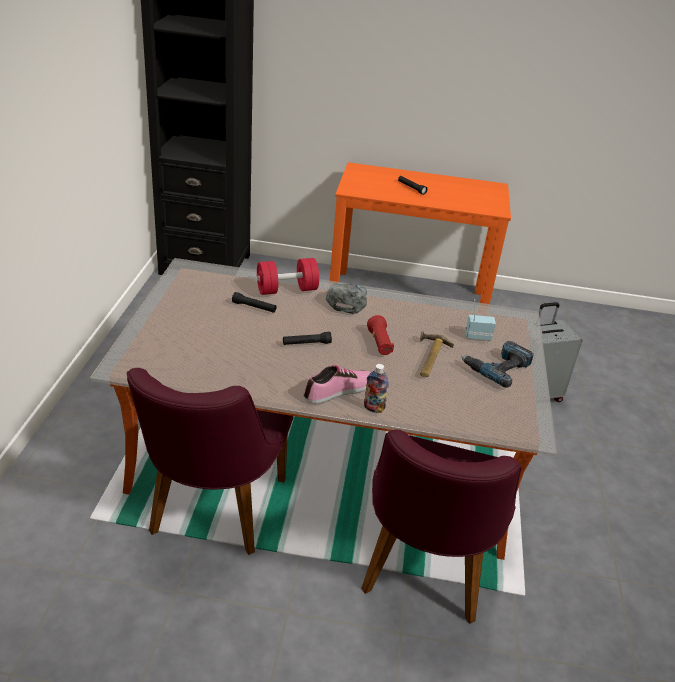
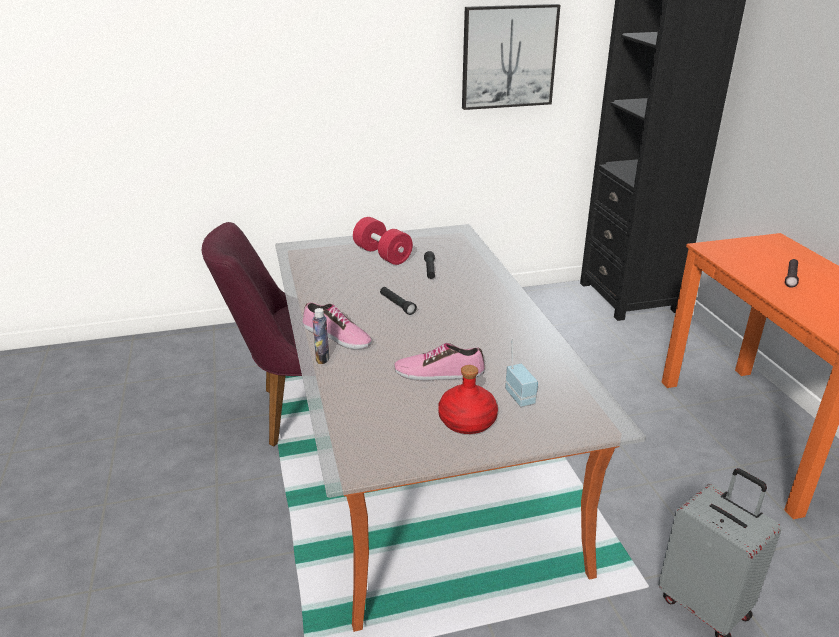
camera: 70 degrees right, 5 degrees down
red dumbbell [257,258,319,295] -> red dumbbell moved to [353,217,413,265]
grey cap [326,283,367,314] -> none
purple chair [361,429,522,624] -> none
red flashlight [367,315,394,355] -> none
hammer [420,331,454,377] -> shoe [394,343,485,380]
power drill [461,341,534,388] -> red bottle [438,365,498,434]
none -> picture [462,4,560,110]

